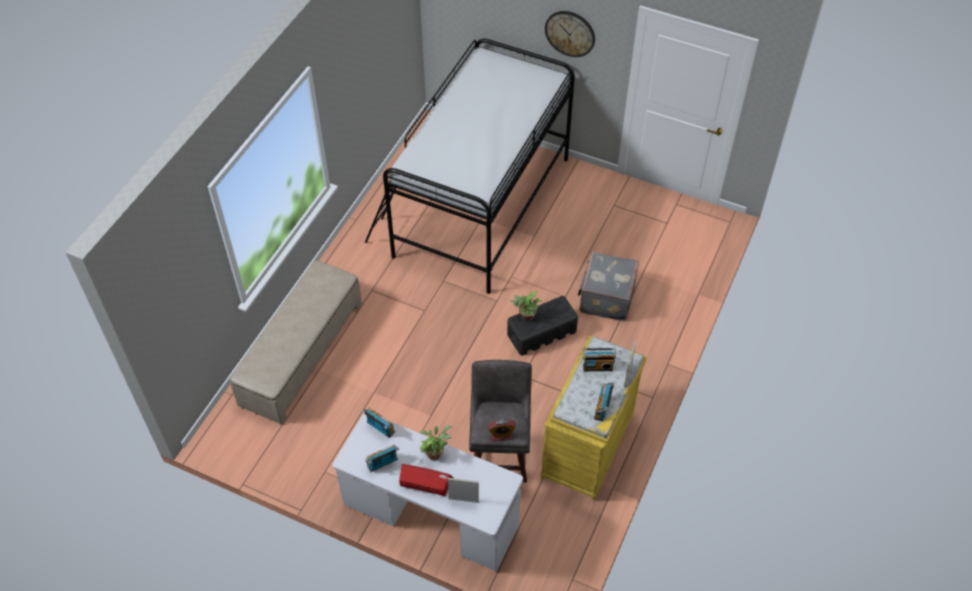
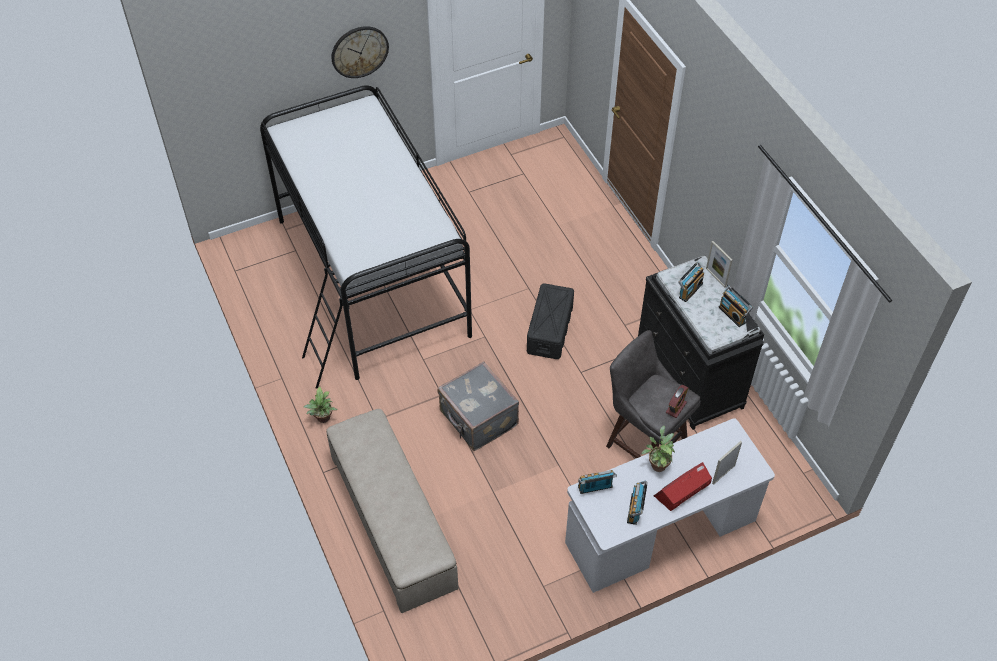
camera: 50 degrees left, 0 degrees up
potted plant [510,291,542,322] -> potted plant moved to [304,387,338,423]
yellow dresser [541,336,646,501] -> black dresser [638,256,764,430]
grey suitcase [578,251,639,321] -> grey suitcase moved to [438,361,519,451]

